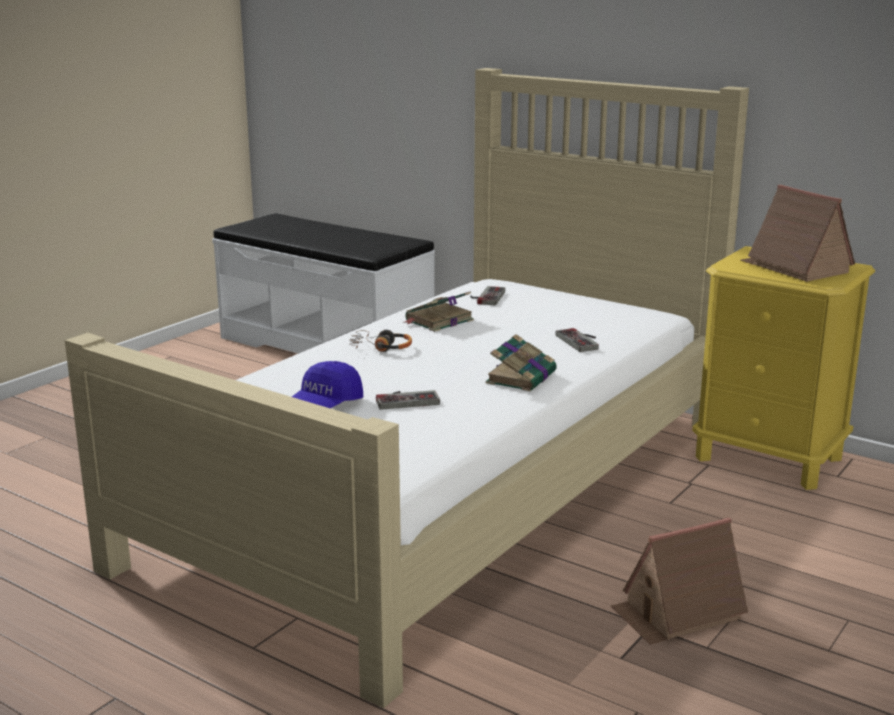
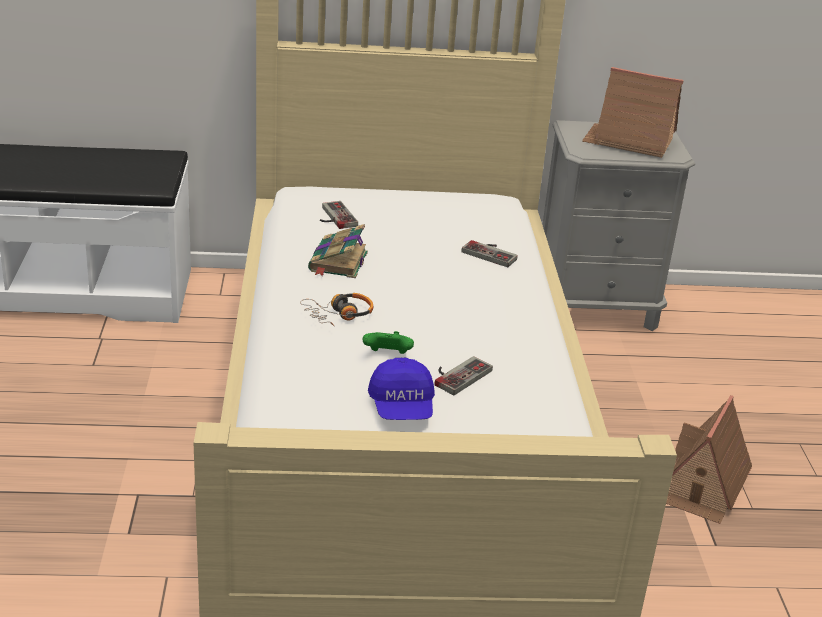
camera: 40 degrees left, 10 degrees up
book [486,334,557,391] -> none
yellow nightstand [692,246,875,490] -> grey nightstand [543,120,695,331]
none -> green game controller [362,331,414,354]

